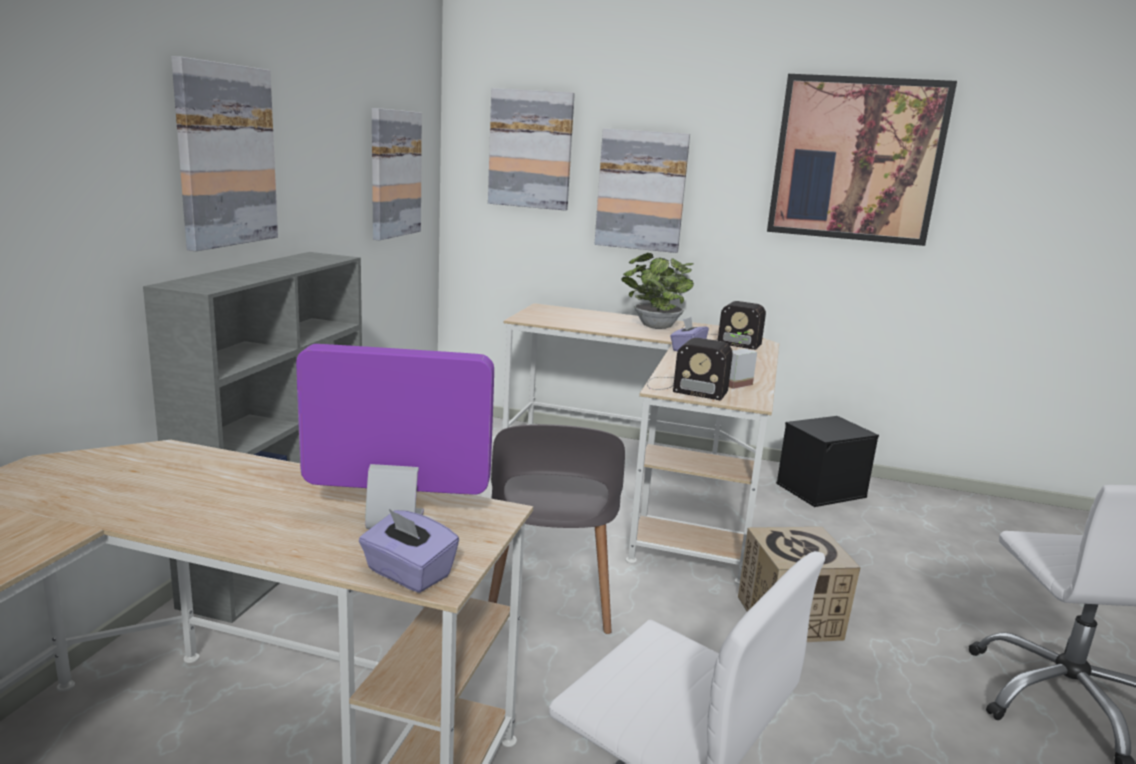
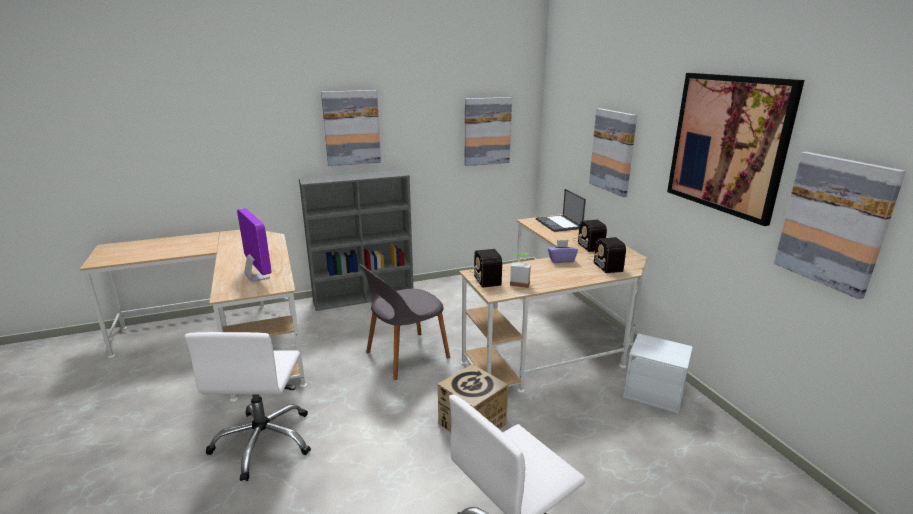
camera: 55 degrees right, 5 degrees up
purple tissue box [359,509,459,593] -> none
picture [488,88,575,211] -> picture moved to [774,152,906,299]
potted plant [621,253,694,329] -> radio [572,220,607,252]
black storage box [776,416,879,507] -> white storage box [623,333,693,414]
none -> laptop [536,189,586,232]

